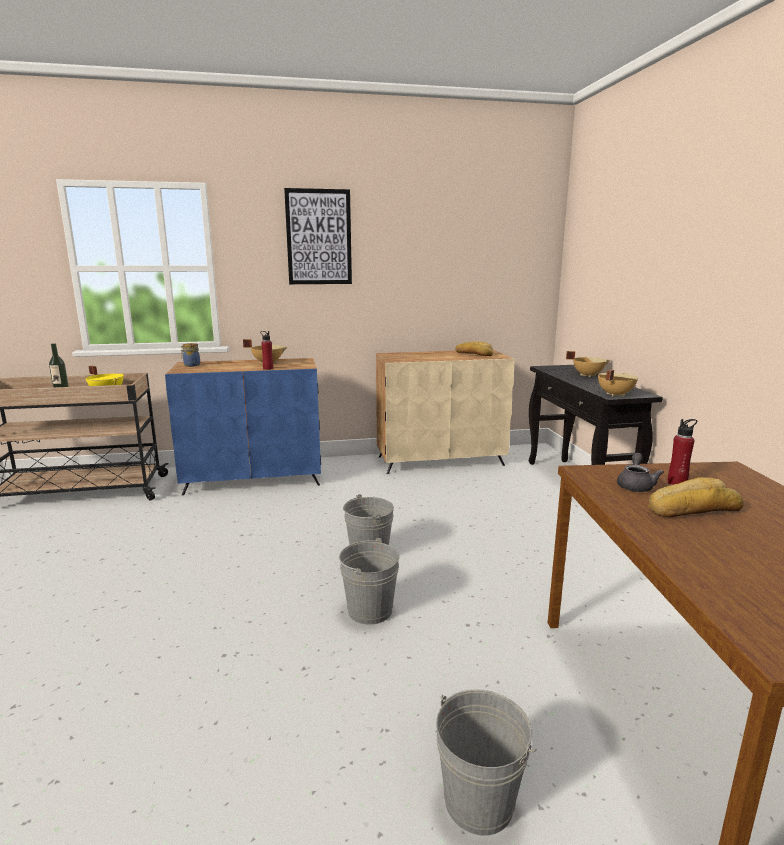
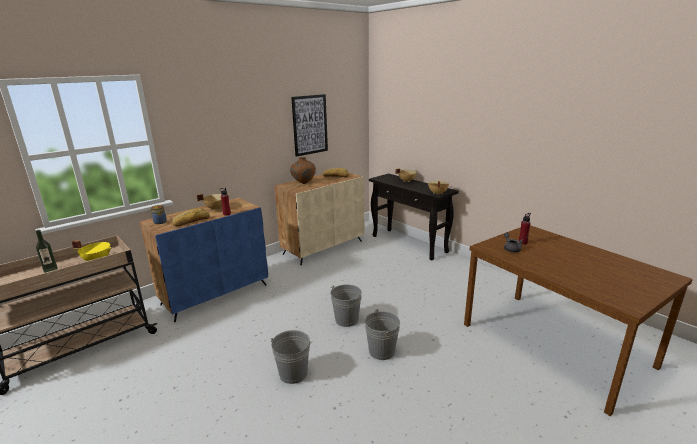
camera: 30 degrees left, 5 degrees up
picture [284,188,352,284] -> picture moved to [291,94,328,157]
grey bucket [436,689,537,835] -> grey bucket moved to [270,330,312,384]
bread [648,477,744,518] -> bread moved to [172,208,210,227]
none -> brown vase [290,157,316,184]

